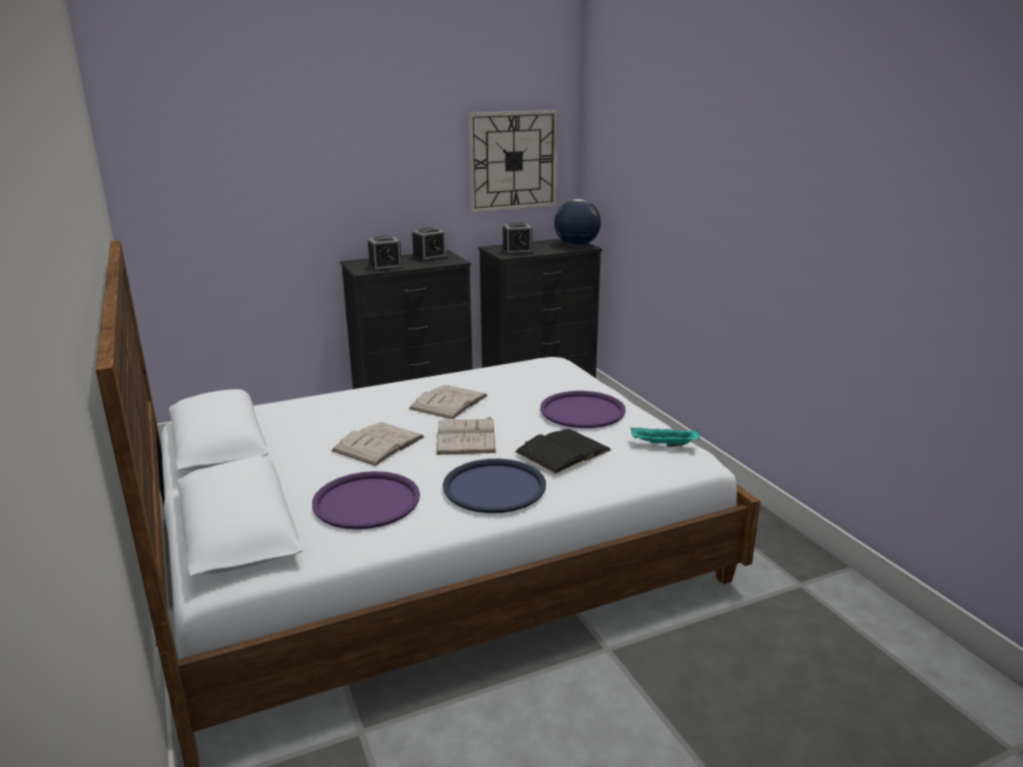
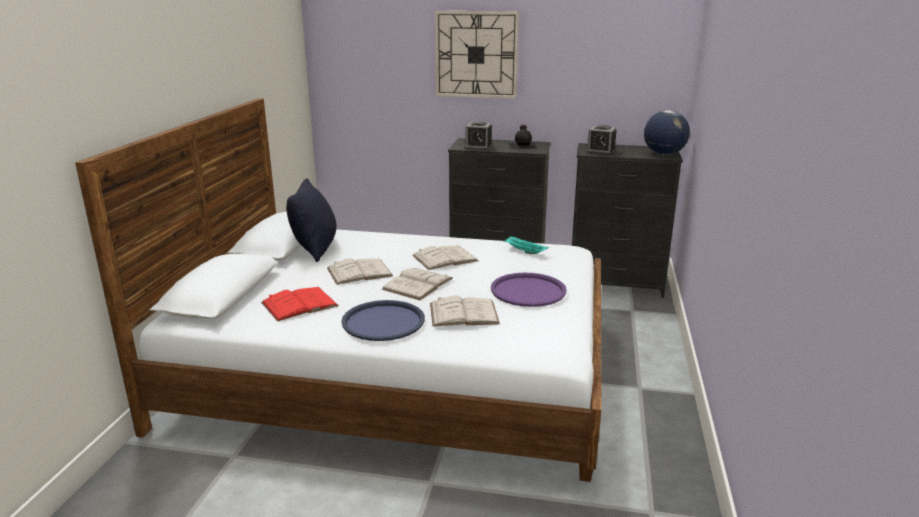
camera: 35 degrees right, 0 degrees up
purple tray [312,471,420,529] -> red book [261,287,339,322]
alarm clock [412,227,447,262] -> black bottle [509,125,538,149]
wall clock [468,110,558,213] -> wall clock moved to [435,11,519,99]
black book [515,429,611,474] -> white book [430,296,500,327]
turquoise tray [631,427,700,447] -> turquoise tray moved to [504,236,549,254]
none -> black pillow [286,178,337,262]

